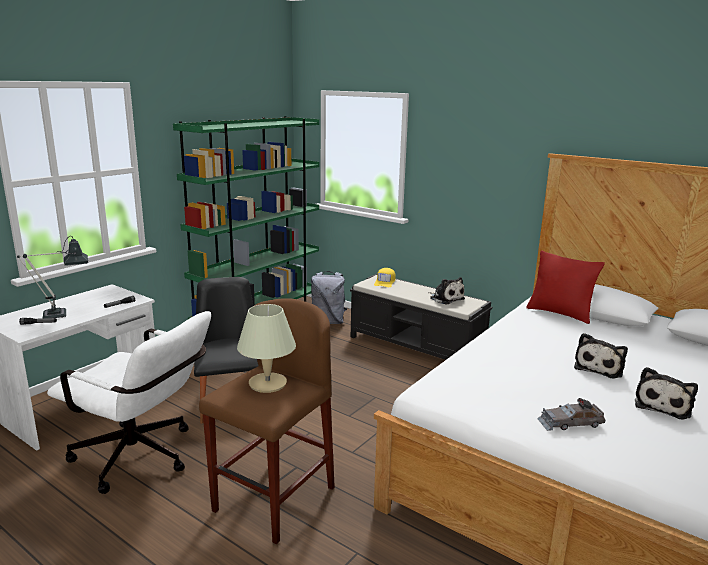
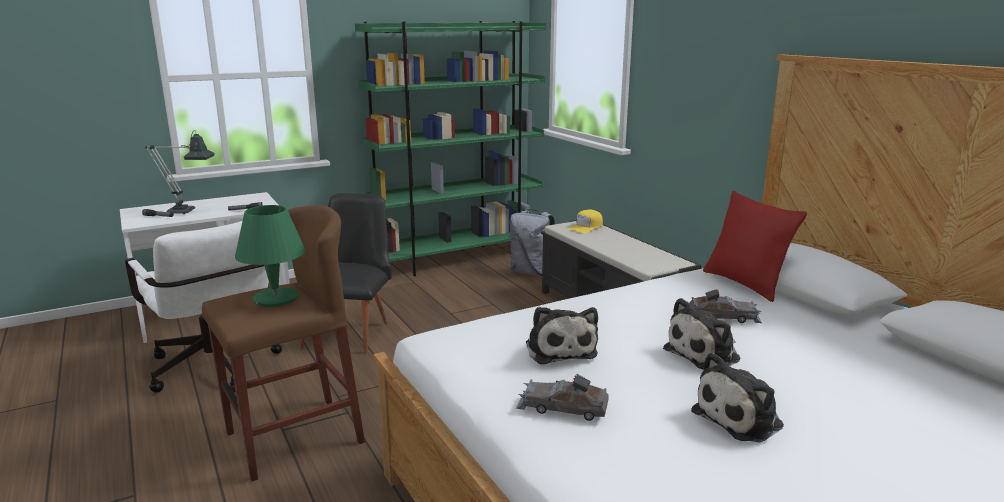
camera: 25 degrees right, 0 degrees up
beige table lamp [237,304,296,393] -> green table lamp [235,205,306,307]
plush toy [428,277,465,305] -> plush toy moved to [526,307,598,365]
none -> grey toy car [689,289,762,323]

